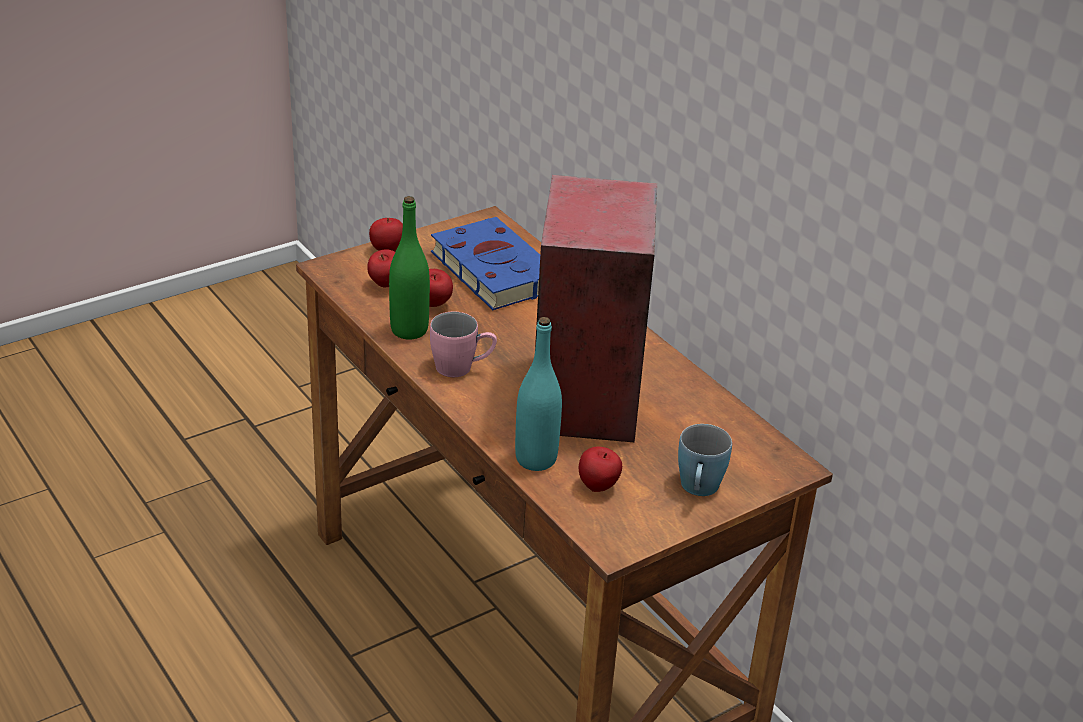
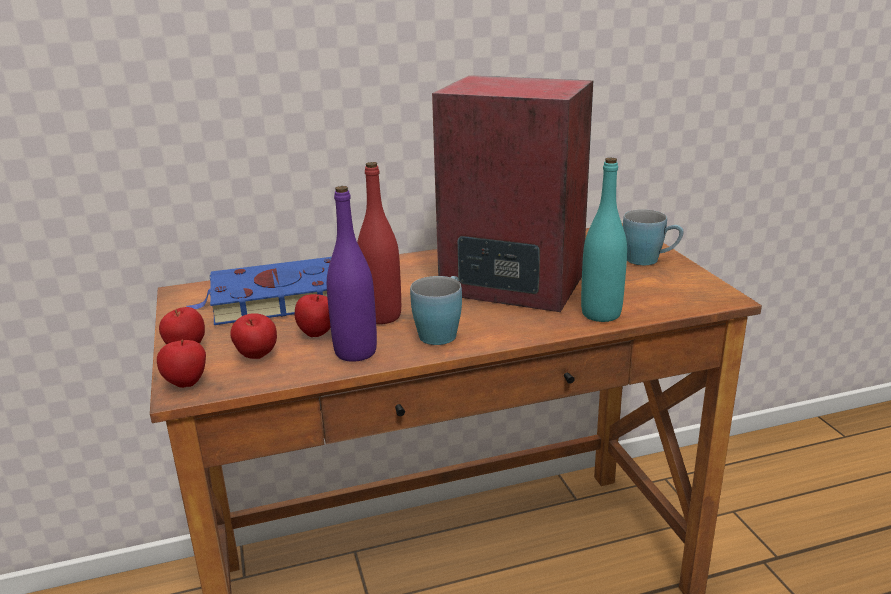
camera: 70 degrees left, 10 degrees down
green bottle [389,196,430,340] -> purple bottle [327,186,377,362]
pink mug [430,312,497,377] -> blue mug [410,276,462,345]
apple [579,447,622,492] -> apple moved to [157,340,206,388]
none -> red bottle [357,162,401,324]

